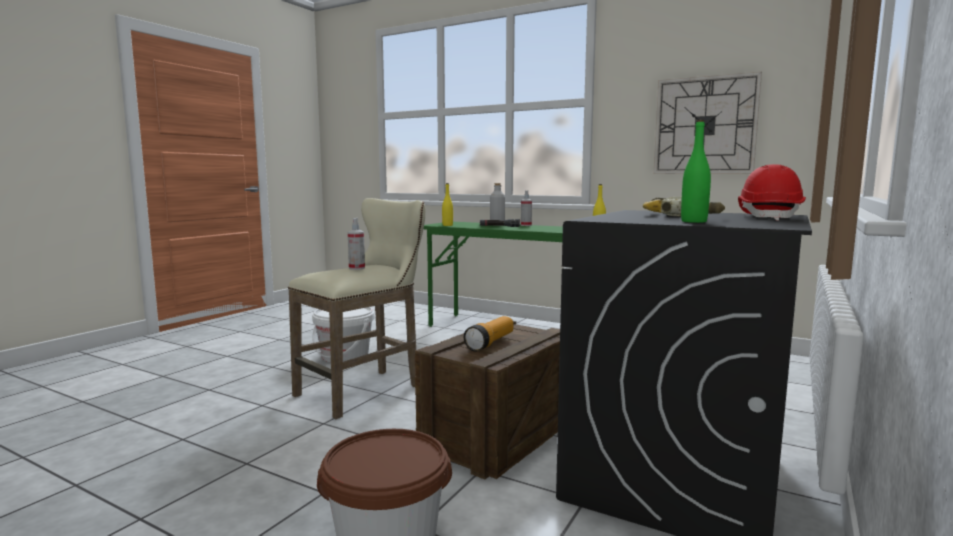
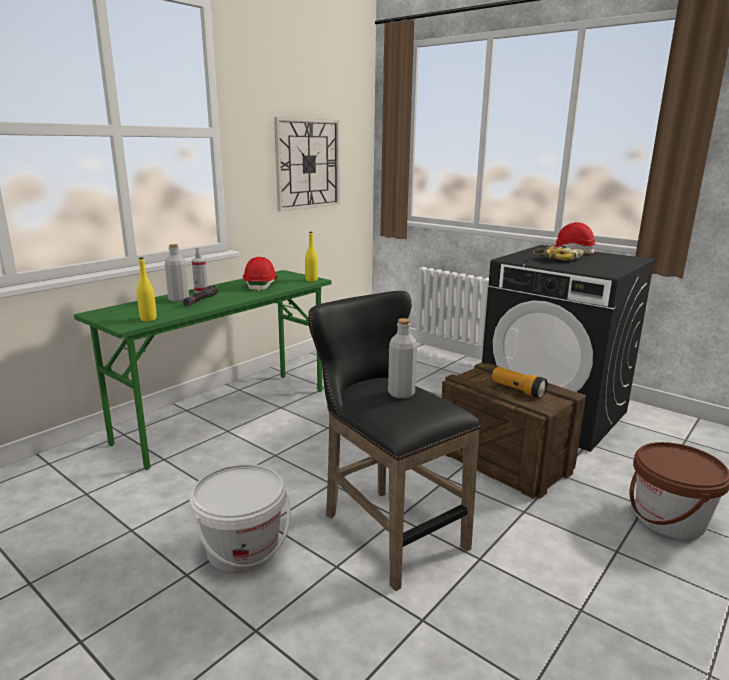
camera: 80 degrees left, 10 degrees up
beige stool [288,198,426,419] -> black stool [308,291,481,591]
spray bottle [348,218,365,270] -> grey bottle [388,318,417,398]
green bottle [681,120,711,223] -> none
none -> red hard hat [243,257,277,291]

